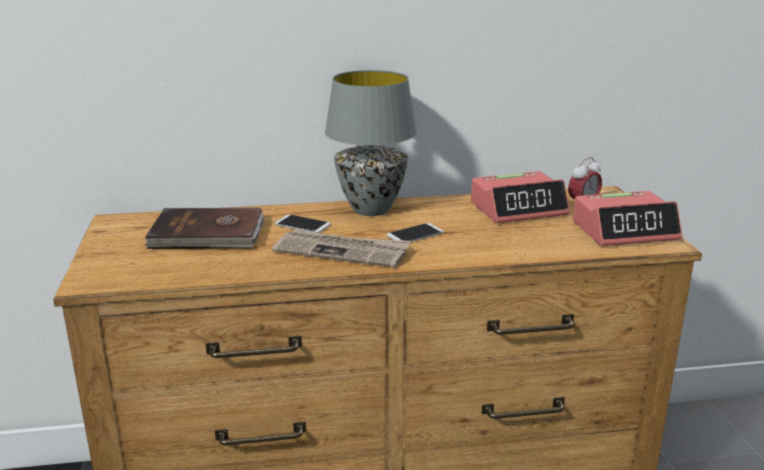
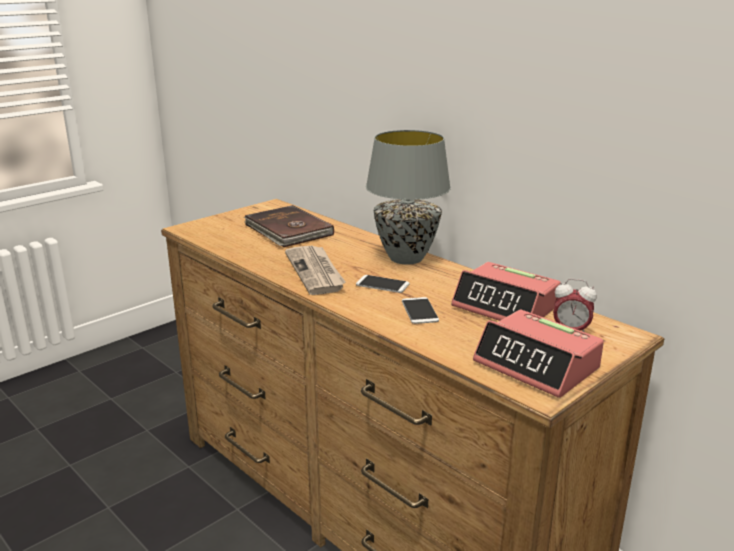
camera: 55 degrees right, 0 degrees up
phone [275,215,331,233] -> phone moved to [402,297,439,324]

